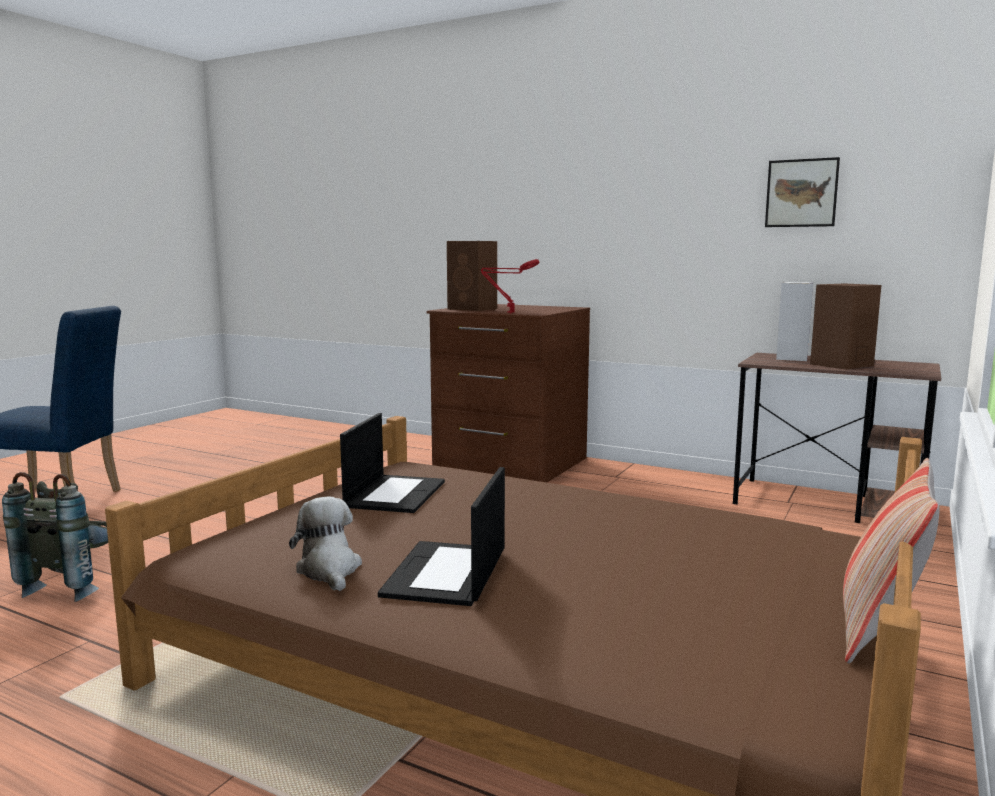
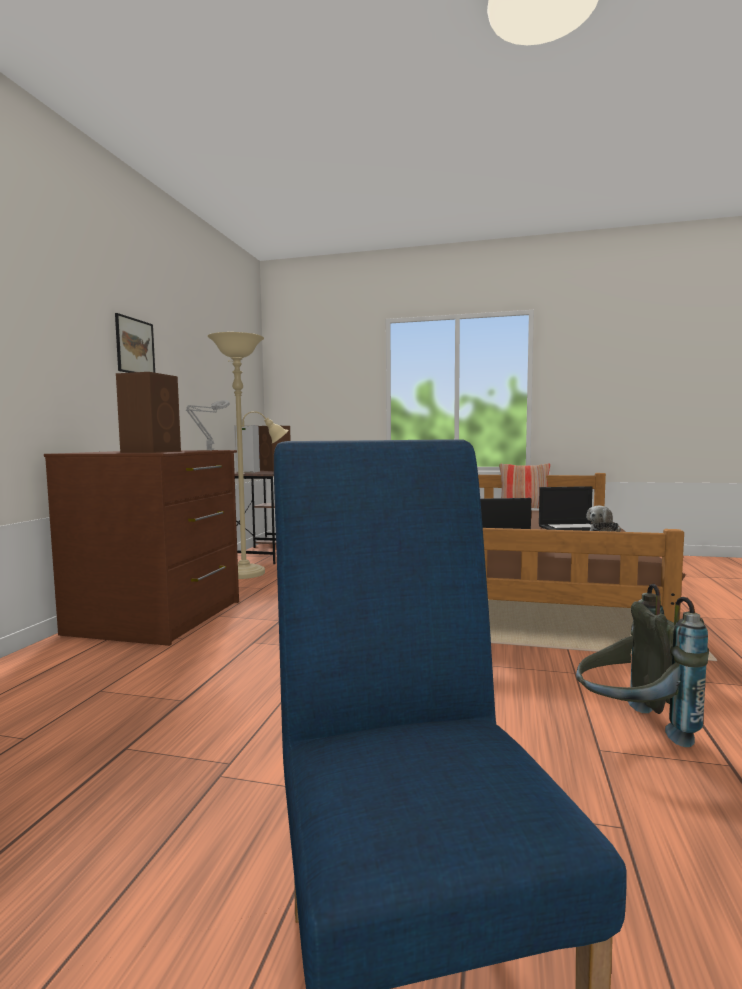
camera: 105 degrees left, 5 degrees down
red table lamp [481,259,539,313] -> grey table lamp [186,400,230,451]
picture [765,157,840,227] -> picture moved to [115,313,155,373]
none -> beige floor lamp [208,332,289,579]

